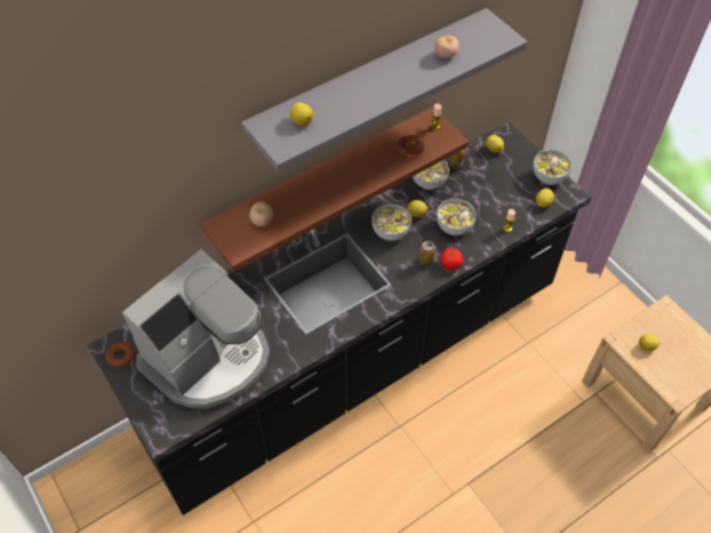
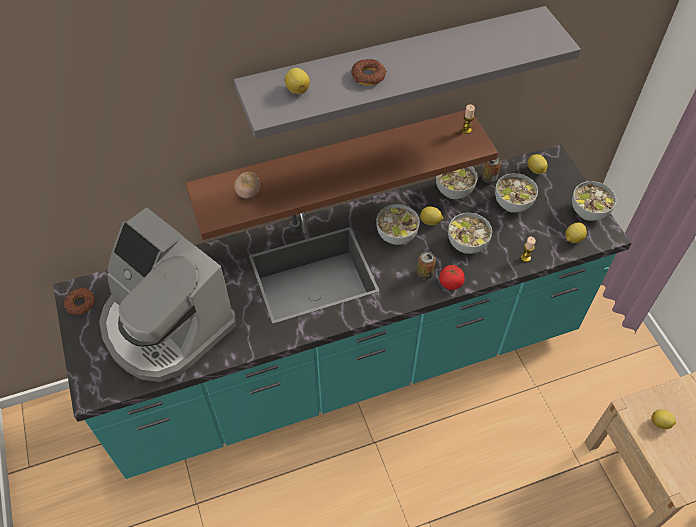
camera: 15 degrees right, 0 degrees up
black counter [87,122,591,515] -> turquoise counter [53,144,632,479]
coffee machine [122,249,270,409] -> coffee machine turned 75 degrees clockwise [99,207,236,382]
donut [397,135,424,156] -> donut moved to [351,59,386,86]
tomato [434,35,459,59] -> none
none -> bowl [495,173,538,213]

